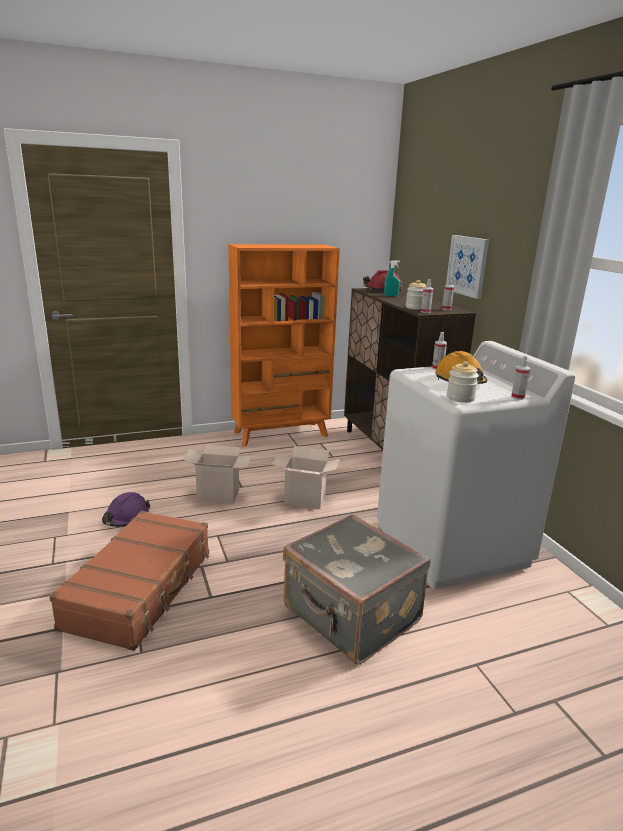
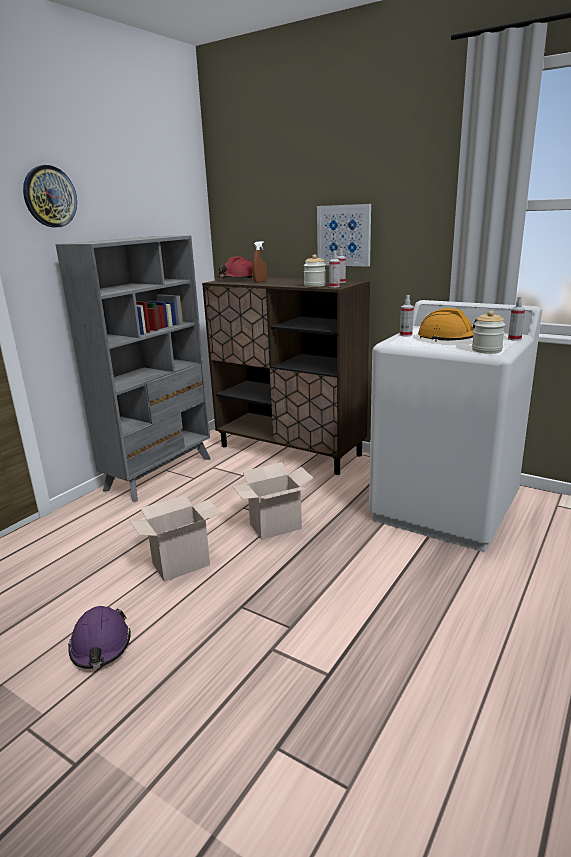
camera: 35 degrees left, 0 degrees up
brown suitcase [49,511,209,651] -> none
orange bookcase [228,244,340,447] -> grey bookcase [55,236,210,502]
grey suitcase [283,514,430,665] -> none
turquoise spray bottle [384,260,400,296] -> brown spray bottle [253,241,267,283]
none -> wall clock [23,165,77,228]

